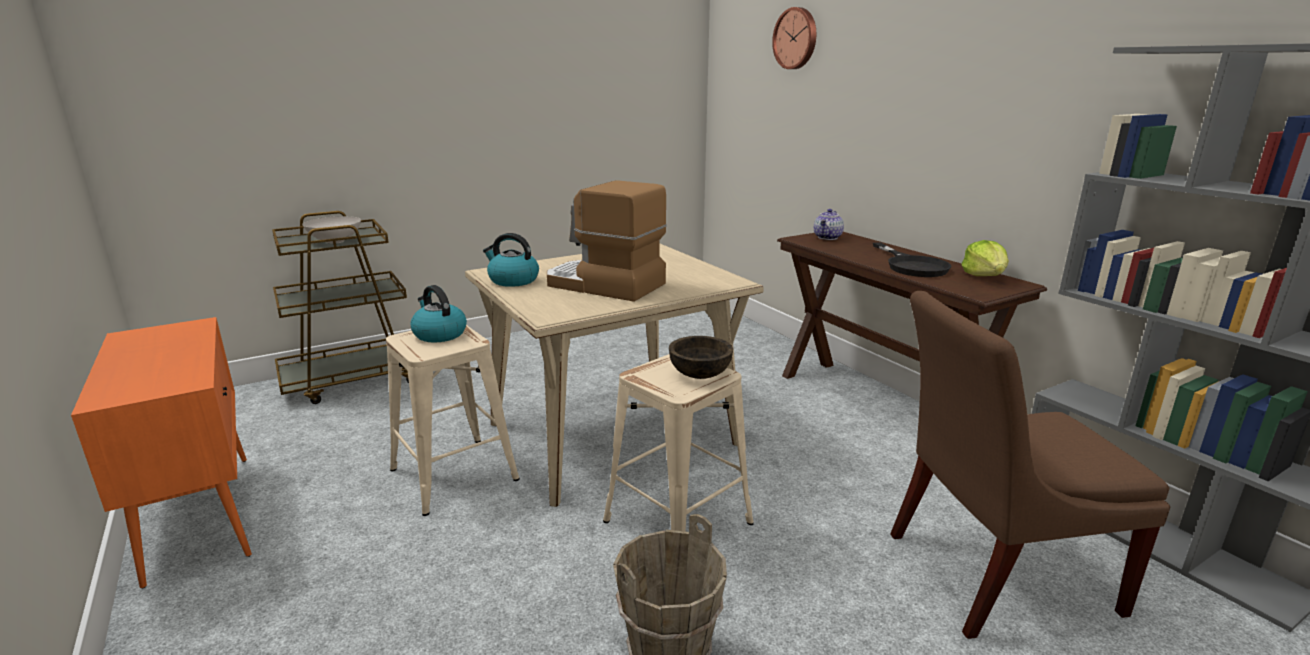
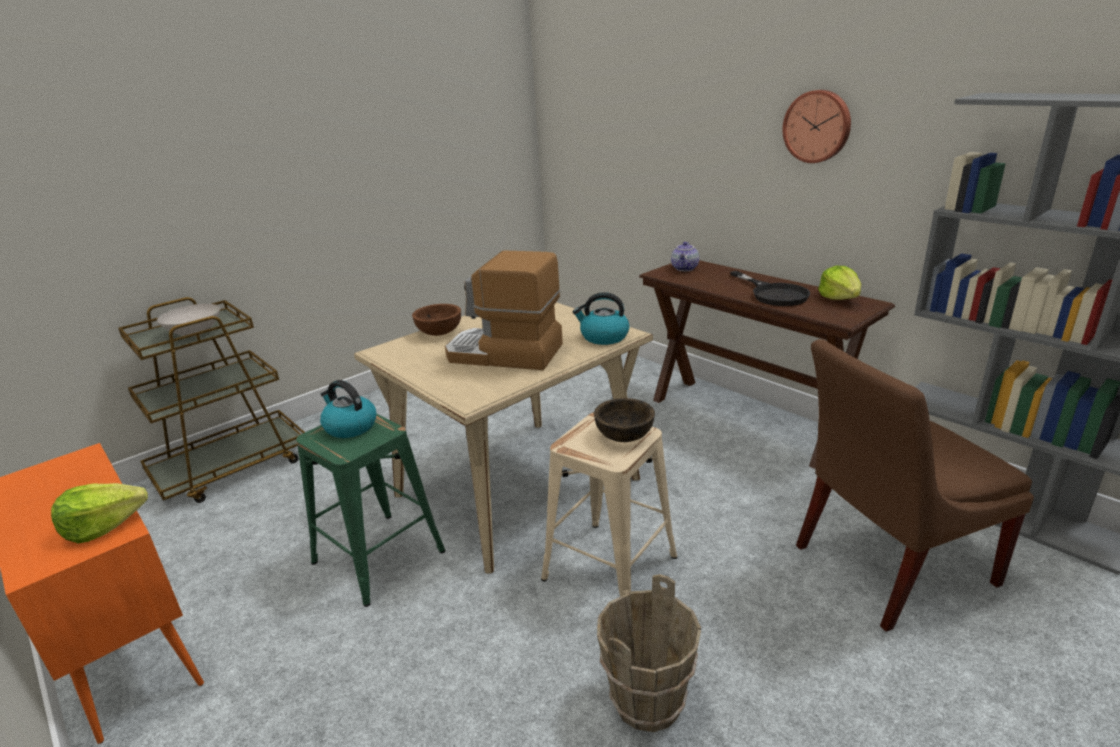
camera: 10 degrees left, 5 degrees up
beige stool [386,325,520,516] -> green stool [296,414,446,607]
kettle [483,233,539,287] -> kettle moved to [573,292,629,345]
wall clock [772,7,816,69] -> wall clock moved to [782,90,851,163]
none -> lettuce [51,483,148,544]
none -> brown bowl [412,304,461,336]

